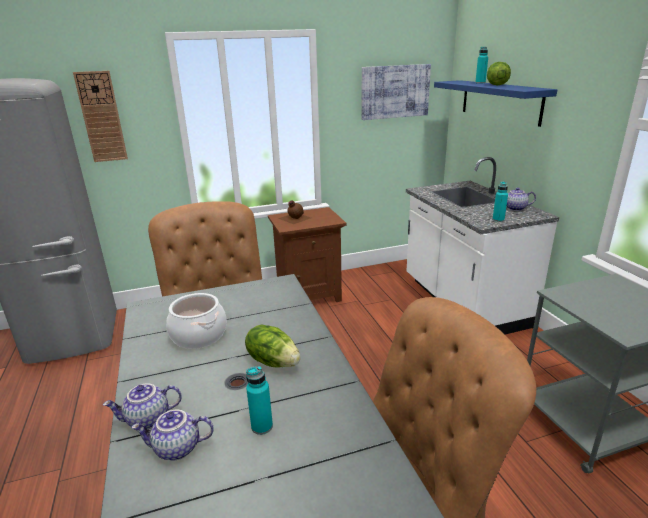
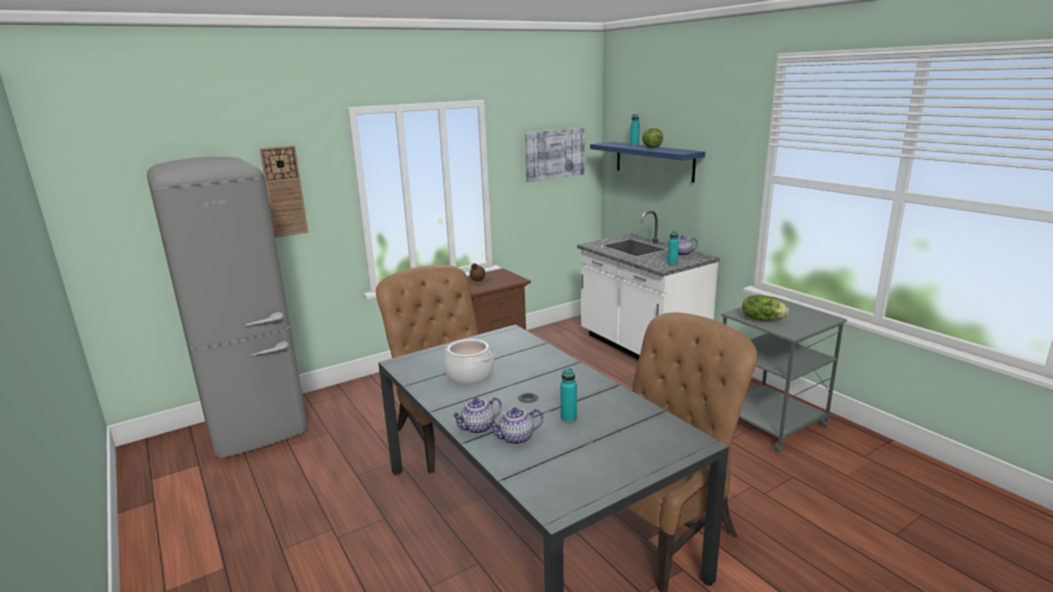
camera: 15 degrees left, 5 degrees down
lettuce [245,324,301,367] -> lettuce moved to [742,295,789,321]

